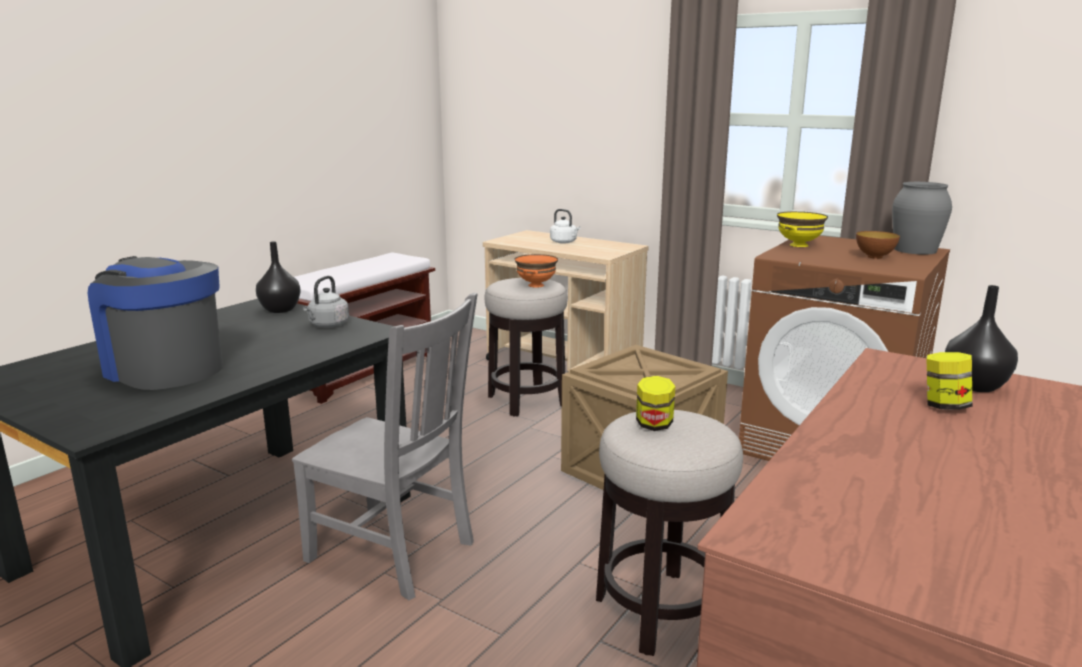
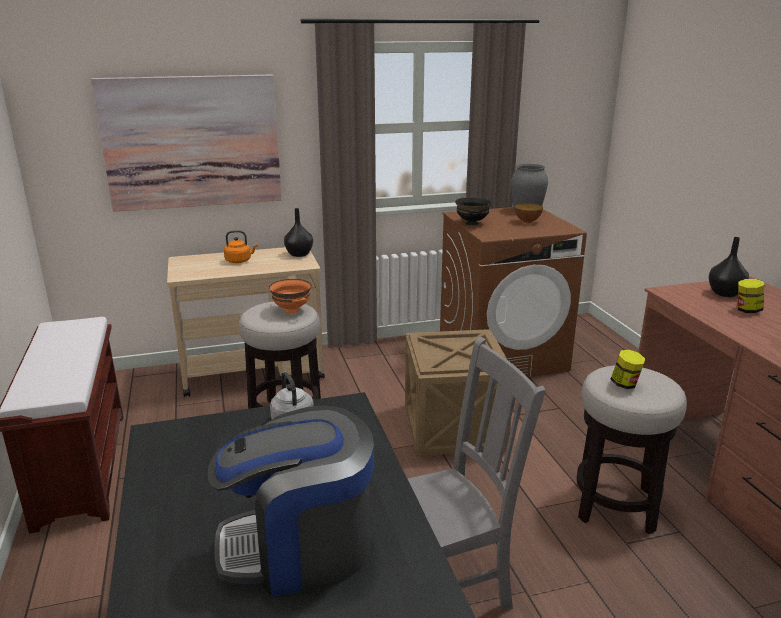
camera: 50 degrees left, 5 degrees up
black vase [256,242,301,313] -> black vase moved to [284,208,313,257]
white kettle [550,209,580,244] -> orange kettle [224,230,258,263]
yellow bowl [777,211,828,247] -> black bowl [455,197,492,225]
none -> picture [91,75,282,212]

